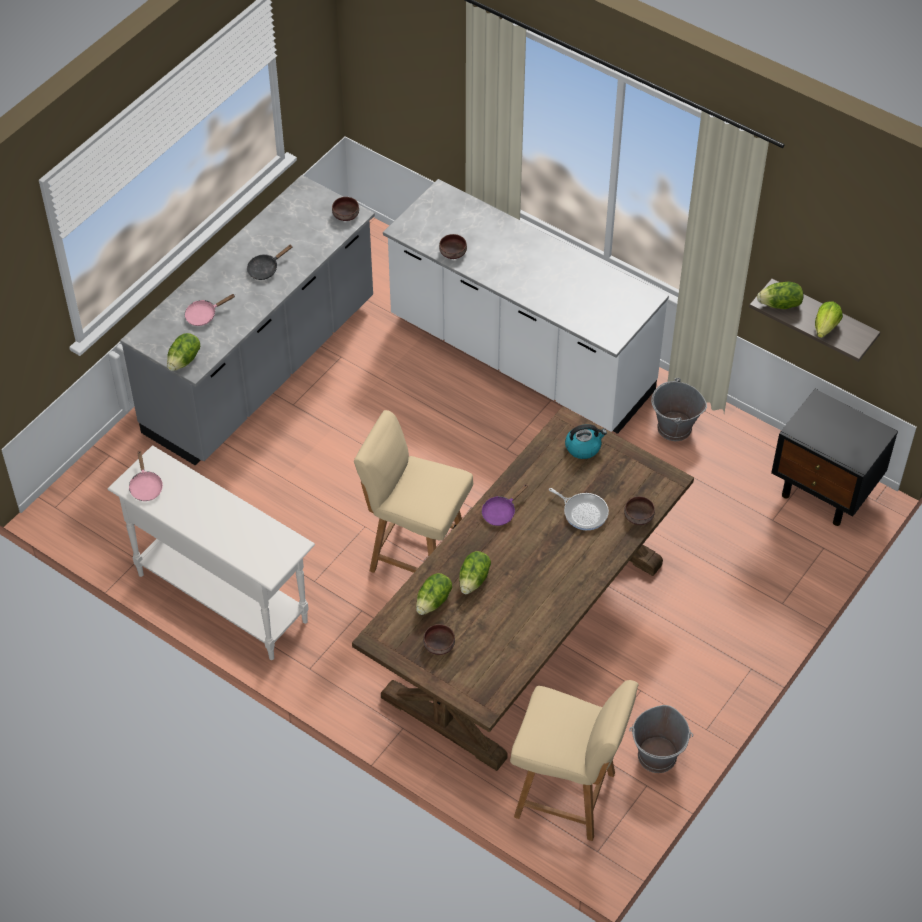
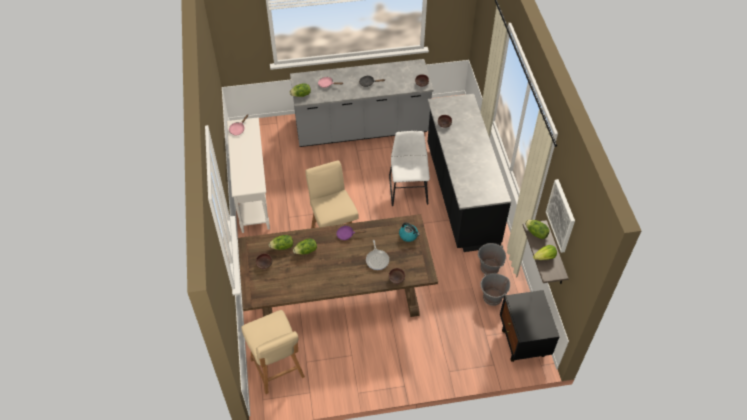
camera: 45 degrees right, 0 degrees up
white counter [383,179,669,434] -> black counter [428,94,511,252]
grey bucket [629,705,693,773] -> grey bucket moved to [480,273,510,306]
none -> white chair [389,131,430,206]
none -> picture [546,179,575,253]

